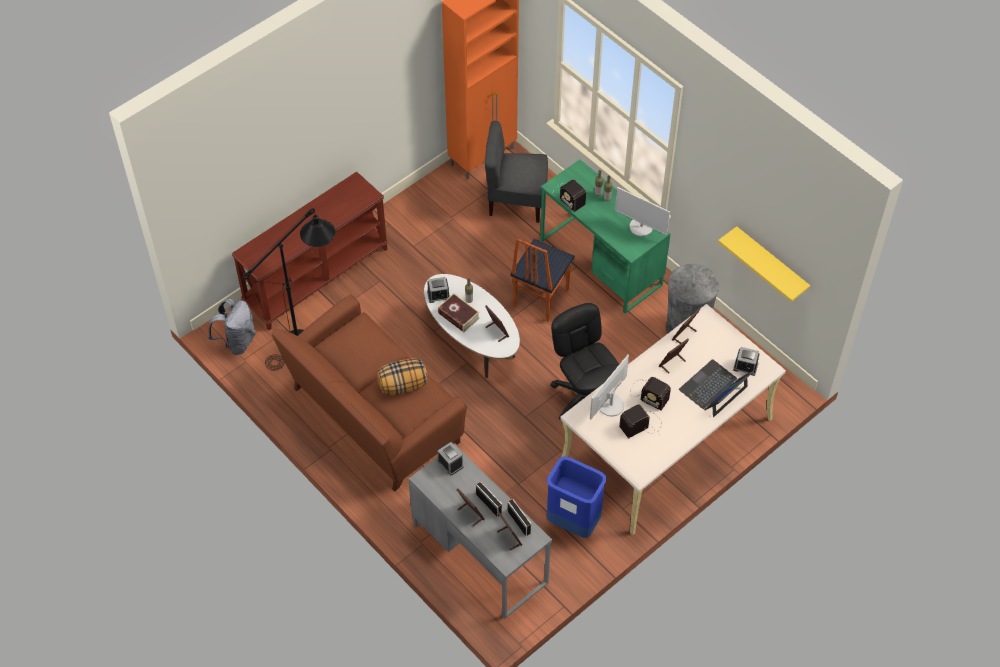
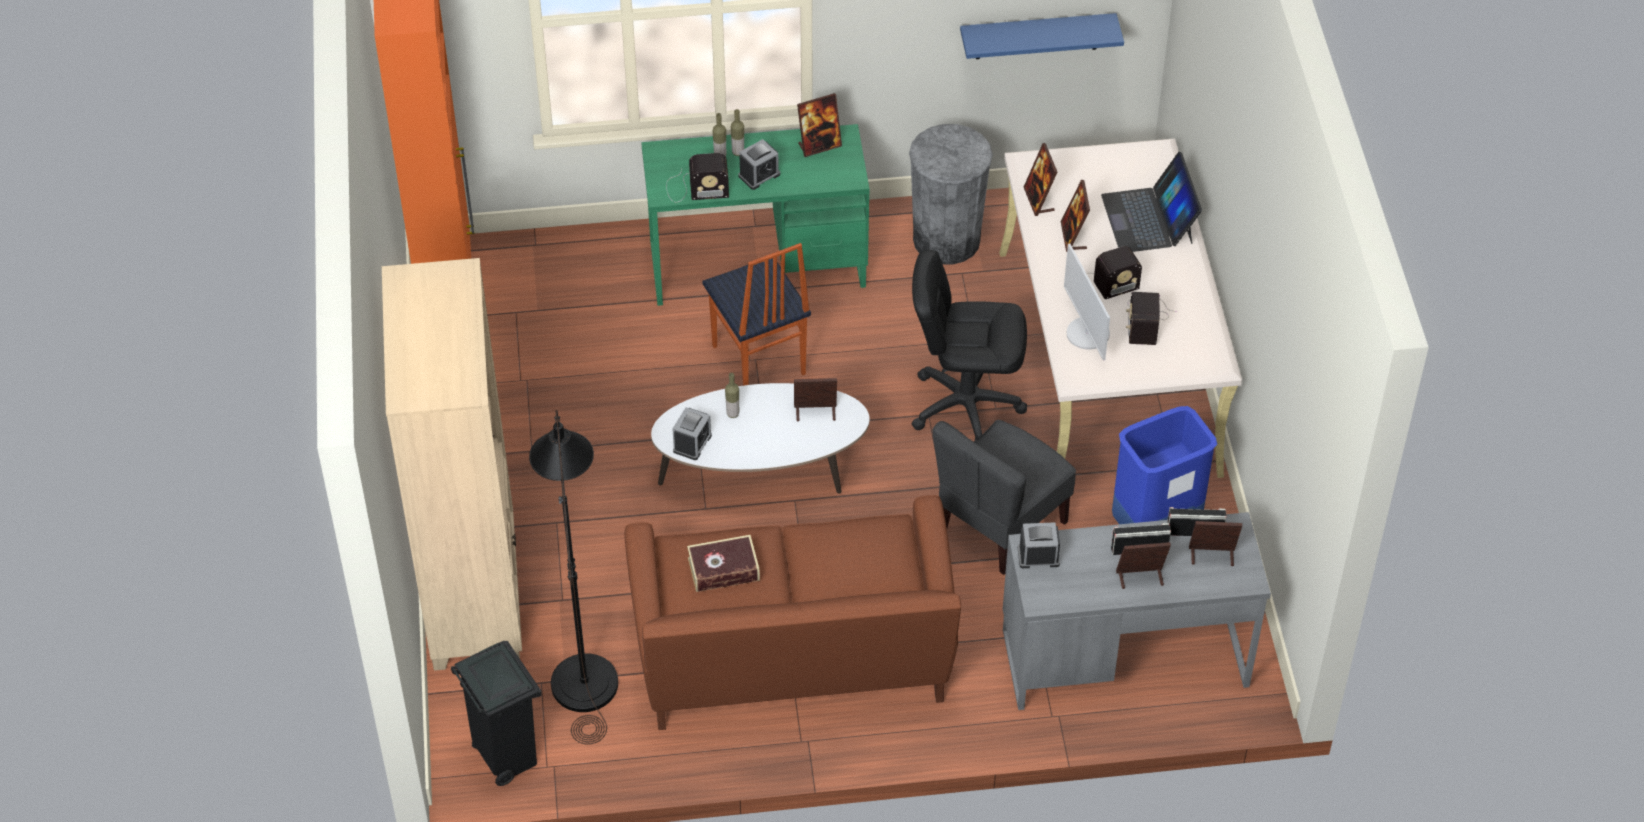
camera: 55 degrees left, 5 degrees down
grey backpack [208,298,256,355] -> black trash can [451,641,542,786]
brown console table [231,172,388,330] -> beige bookcase [382,258,522,671]
pillow [377,358,428,395] -> none
book [438,293,480,332] -> book moved to [687,535,760,592]
grey chair [485,121,548,223] -> grey chair moved to [932,420,1076,575]
monitor [615,187,670,236] -> picture frame [797,93,842,157]
yellow shelf [718,226,810,302] -> blue shelf [960,13,1124,59]
alarm clock [733,347,760,376] -> alarm clock moved to [738,139,780,190]

